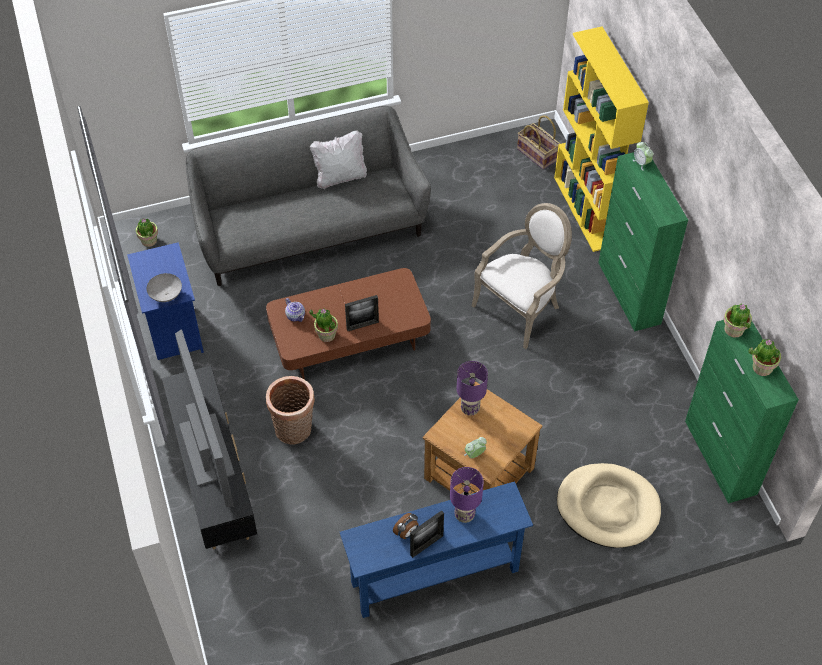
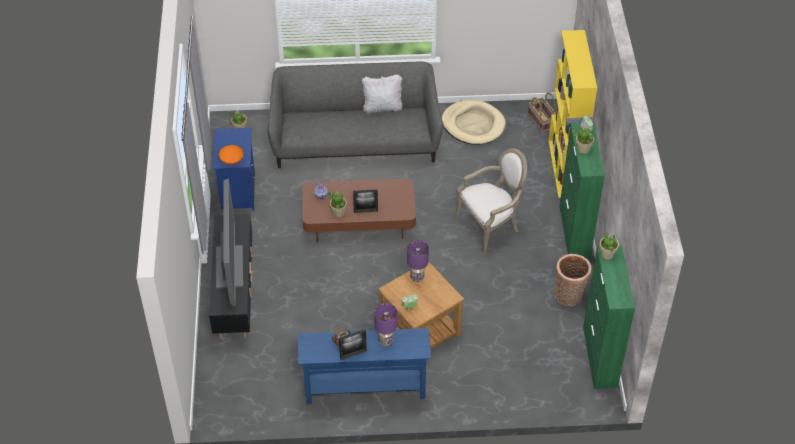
camera: 15 degrees right, 5 degrees down
grey bowl [146,273,182,302] -> orange bowl [219,145,244,164]
basket [266,376,315,445] -> basket moved to [555,254,592,306]
beige dog bed [557,463,661,548] -> beige dog bed moved to [442,100,506,145]
potted plant [748,339,781,376] -> potted plant moved to [572,126,594,154]

